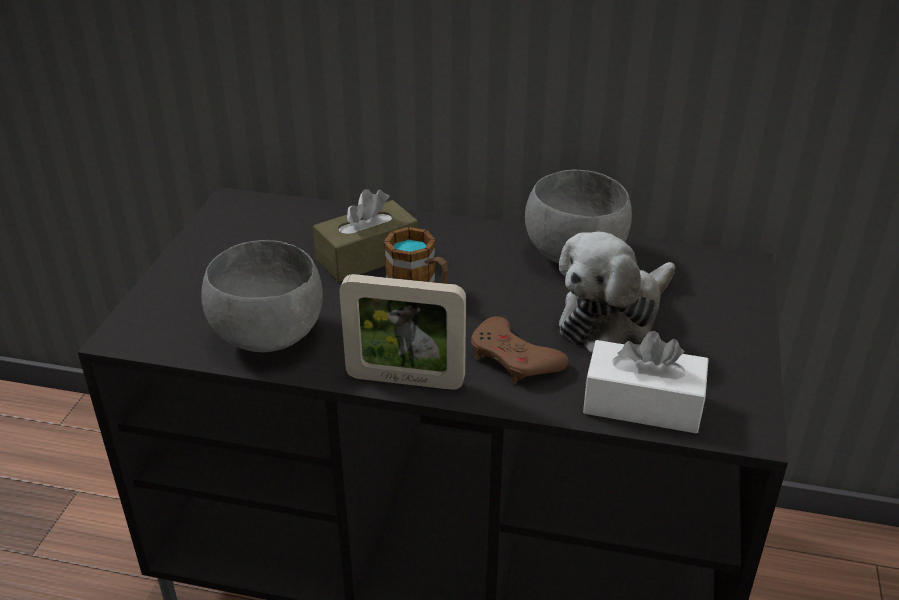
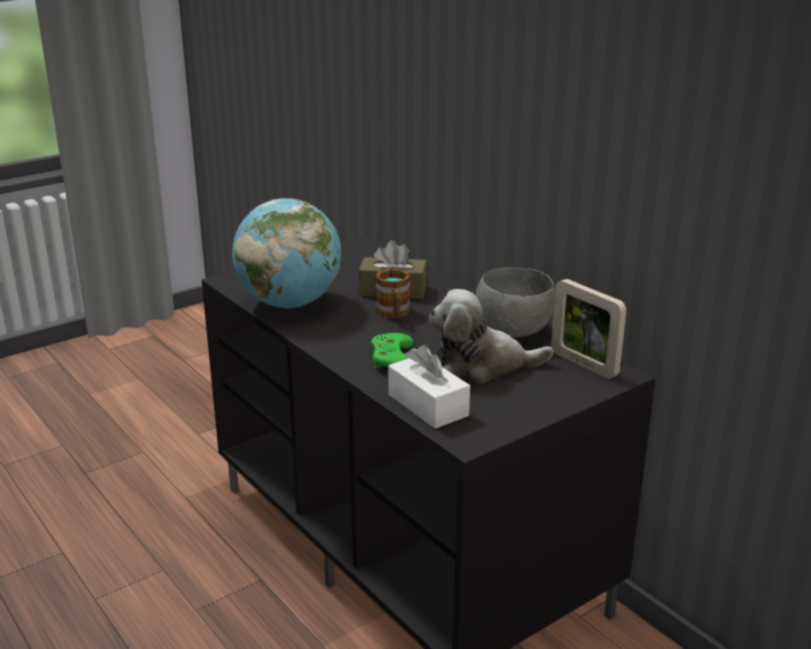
camera: 40 degrees right, 10 degrees down
grey bowl [201,240,323,352] -> globe [232,198,342,309]
picture frame [339,274,466,390] -> picture frame moved to [551,279,626,379]
brown game controller [471,316,569,383] -> green game controller [371,333,413,369]

